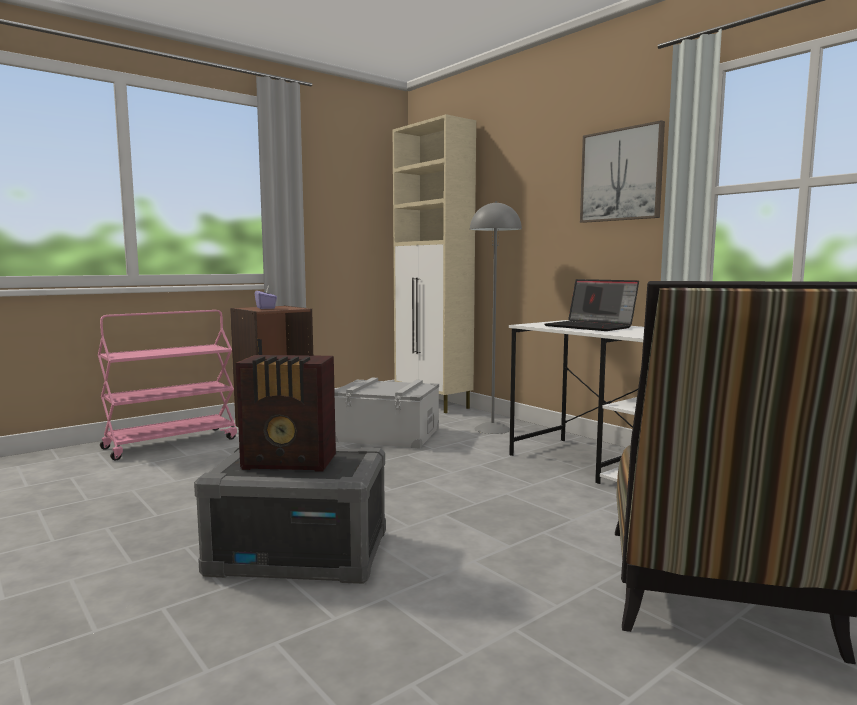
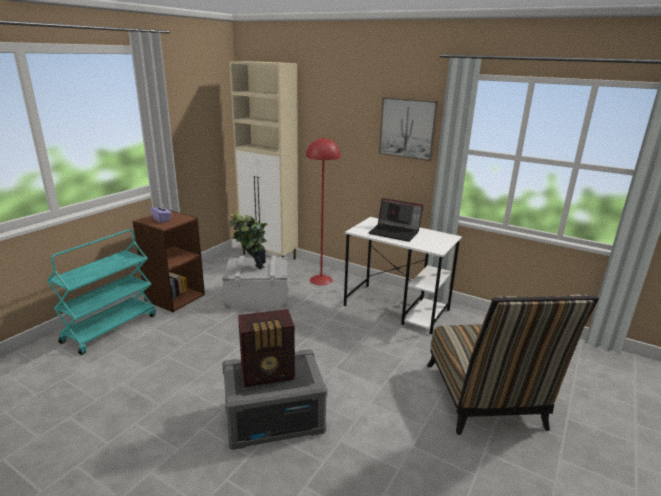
camera: 20 degrees left, 15 degrees up
pink cart [98,310,237,461] -> turquoise cart [47,229,156,355]
grey floor lamp [470,201,522,434] -> red floor lamp [306,137,341,286]
none -> potted plant [229,210,267,269]

